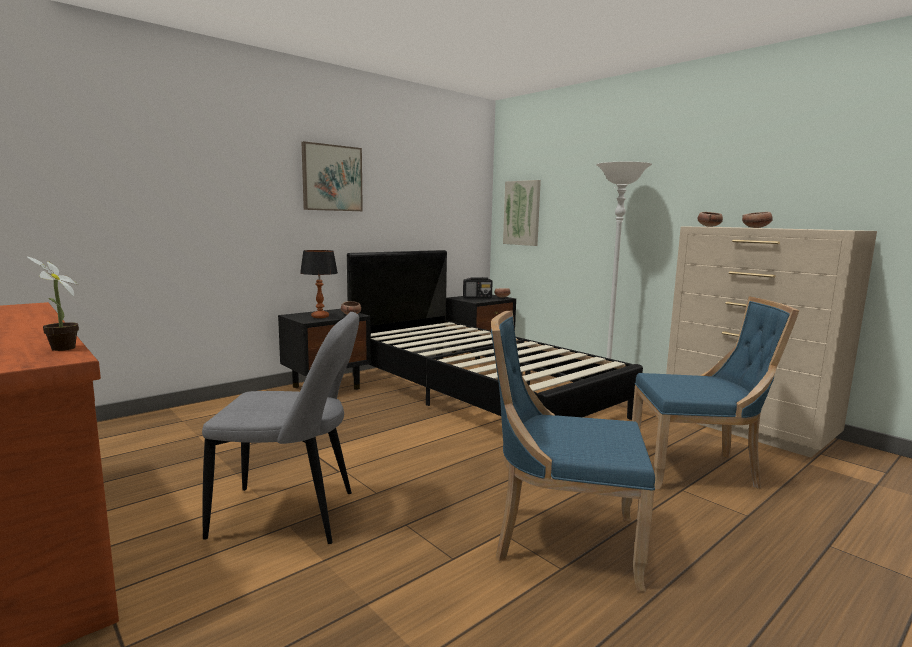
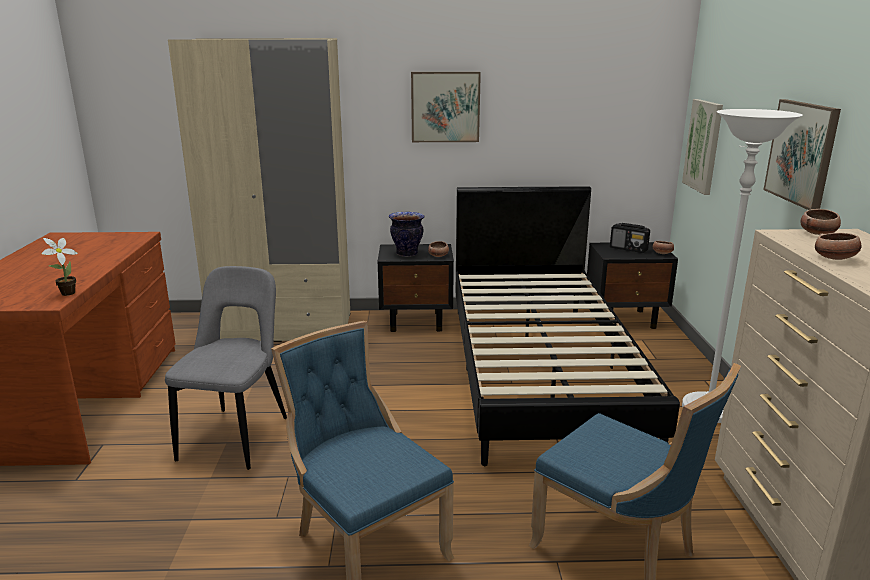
camera: 40 degrees right, 10 degrees up
grey chair [202,312,359,544] -> grey chair turned 120 degrees counterclockwise [165,266,287,470]
table lamp [300,250,338,318] -> vase [389,212,425,257]
none -> beige wardrobe [168,38,351,342]
none -> picture [763,99,841,210]

